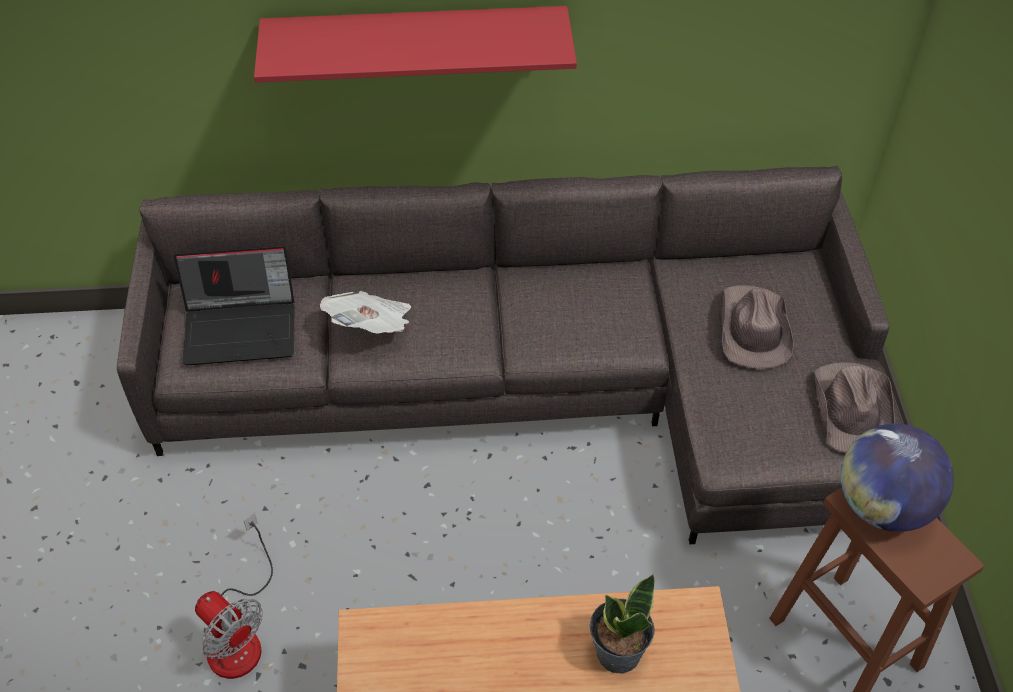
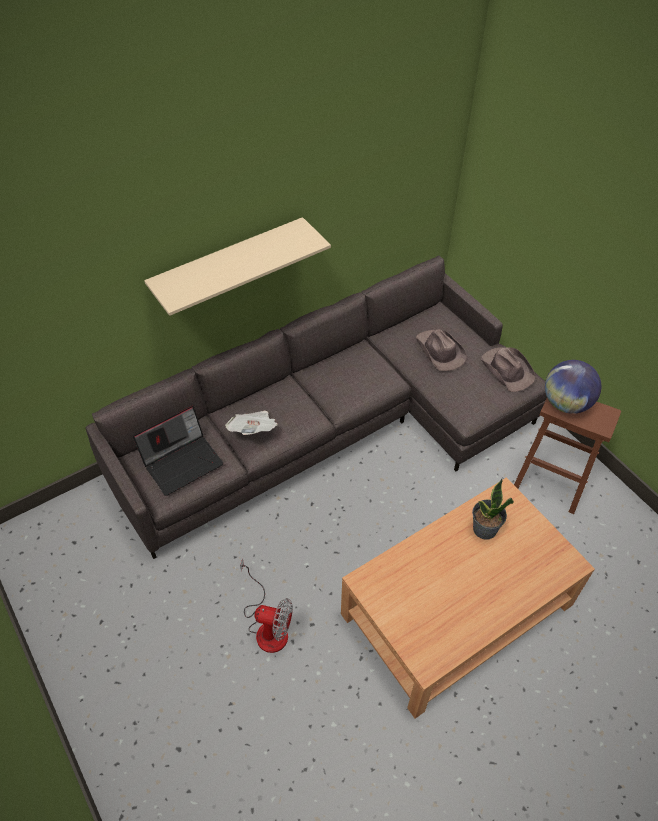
camera: 30 degrees left, 0 degrees up
red shelf [254,6,577,83] -> beige shelf [144,217,331,316]

